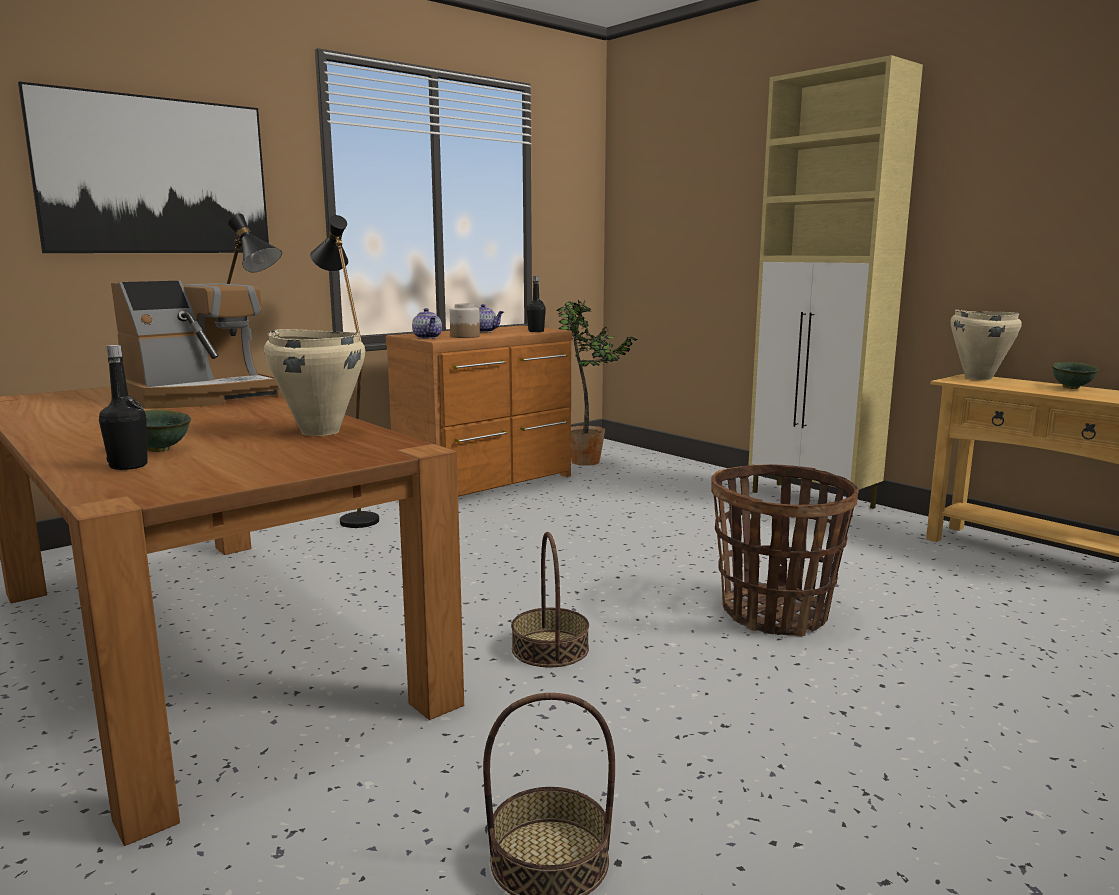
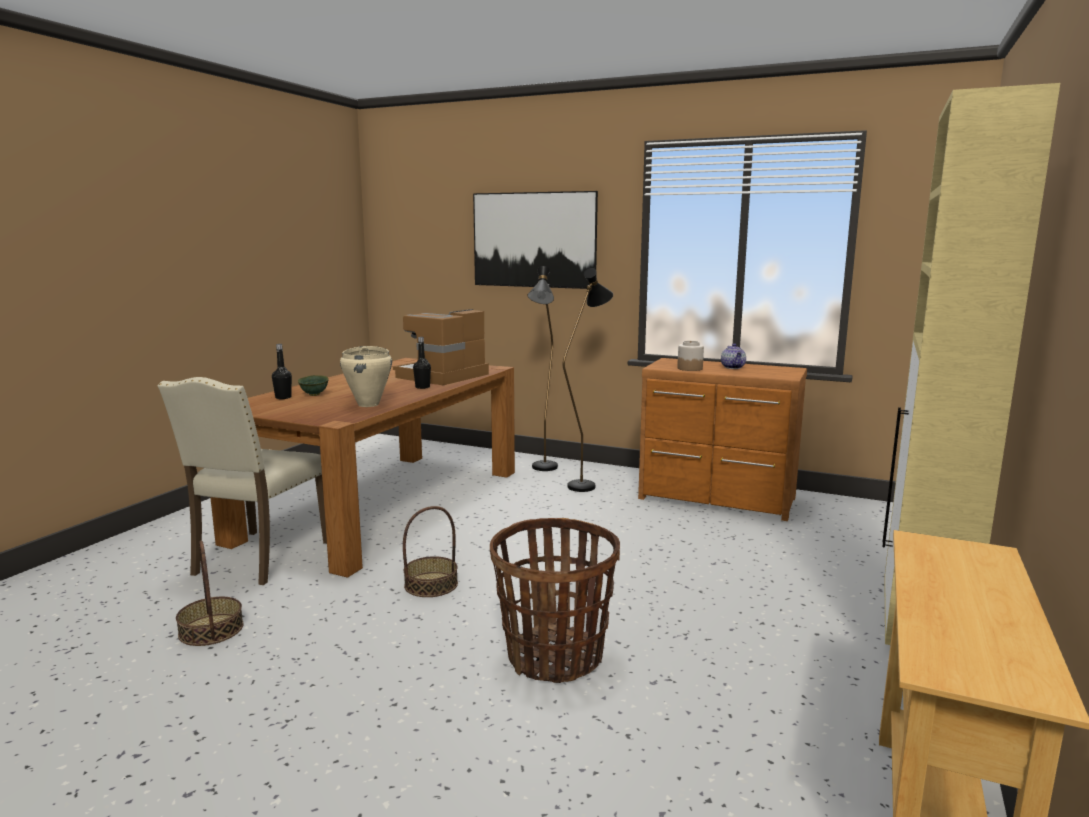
camera: 65 degrees right, 0 degrees up
coffee machine [111,281,282,409] -> coffee machine turned 105 degrees clockwise [393,309,489,385]
teapot [412,308,442,339] -> none
black bottle [527,276,546,332] -> black bottle moved to [413,337,431,389]
potted plant [556,300,638,466] -> none
beige cooking pot [950,310,1022,380] -> none
green bowl [1052,362,1099,389] -> none
none -> beige chair [158,377,327,585]

